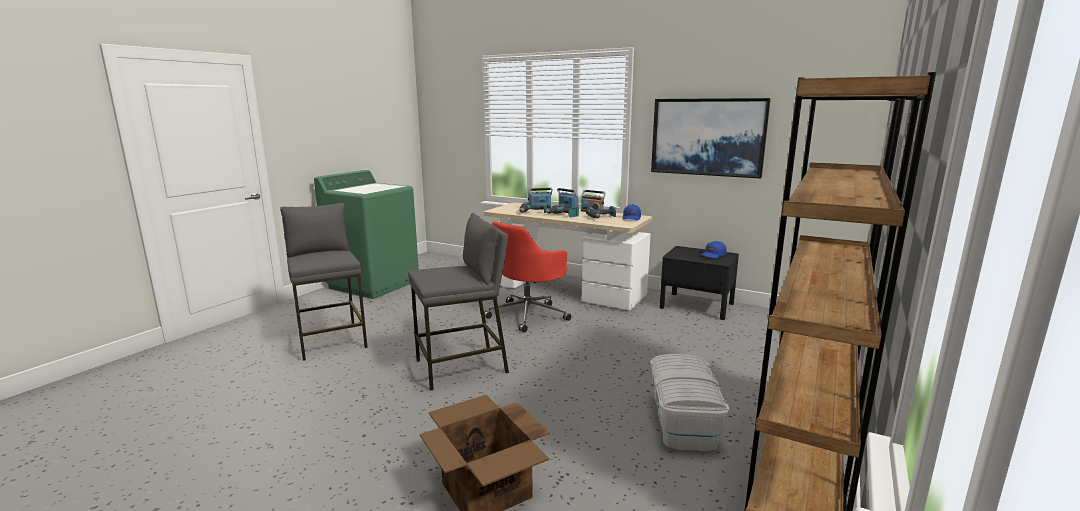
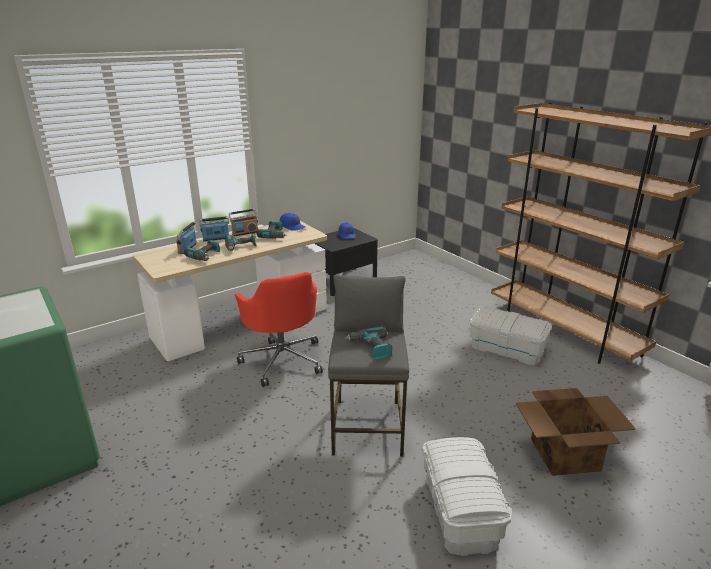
camera: 65 degrees left, 10 degrees up
grey stool [280,203,368,361] -> none
picture [651,98,771,179] -> none
none -> power drill [345,326,392,360]
none -> white storage box [422,437,512,556]

